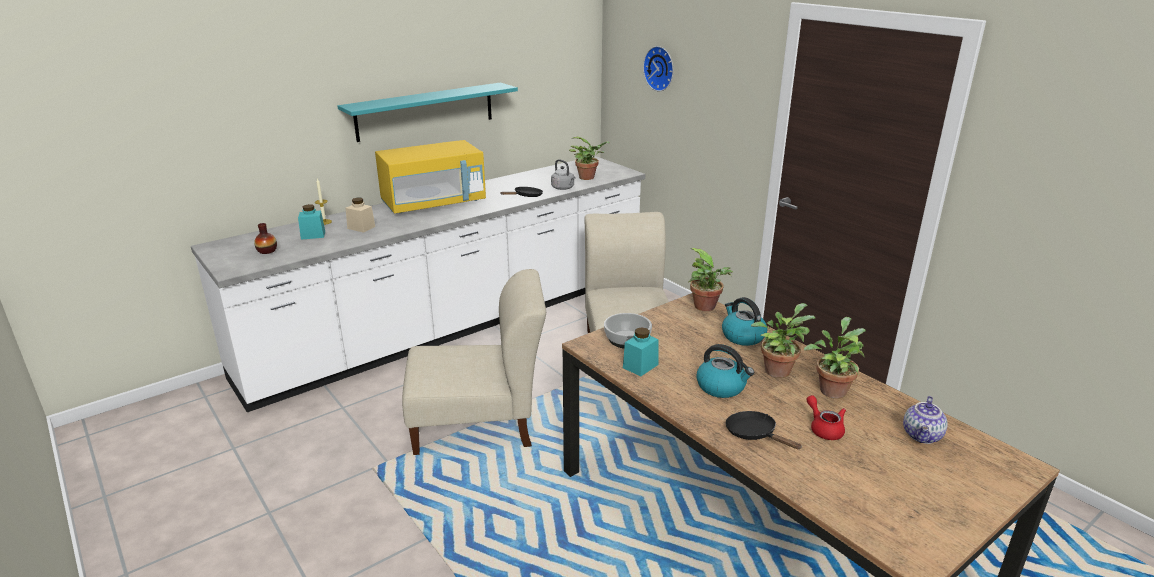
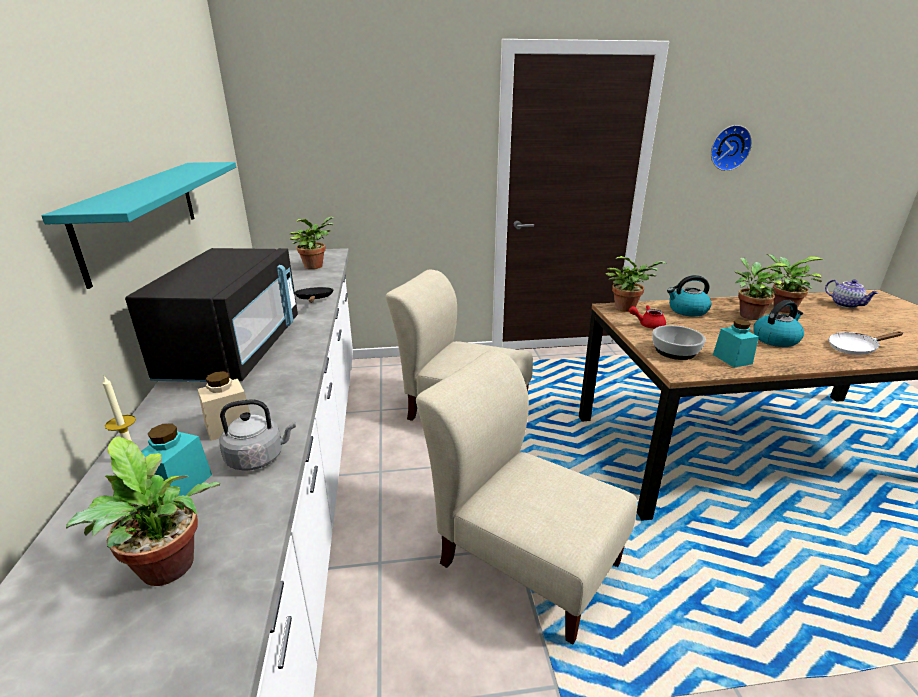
camera: 60 degrees left, 0 degrees up
vase [254,223,277,254] -> potted plant [66,436,220,586]
yellow microwave [375,140,486,213] -> black microwave [125,248,298,382]
beige chair [402,269,546,455] -> beige chair turned 75 degrees counterclockwise [416,350,638,645]
grey kettle [551,159,576,190] -> grey kettle moved to [219,399,296,471]
wall clock [643,46,674,92] -> wall clock moved to [711,125,752,171]
black frying pan [726,411,802,449] -> white frying pan [829,331,903,355]
red teapot [807,395,846,440] -> red teapot moved to [629,305,666,329]

